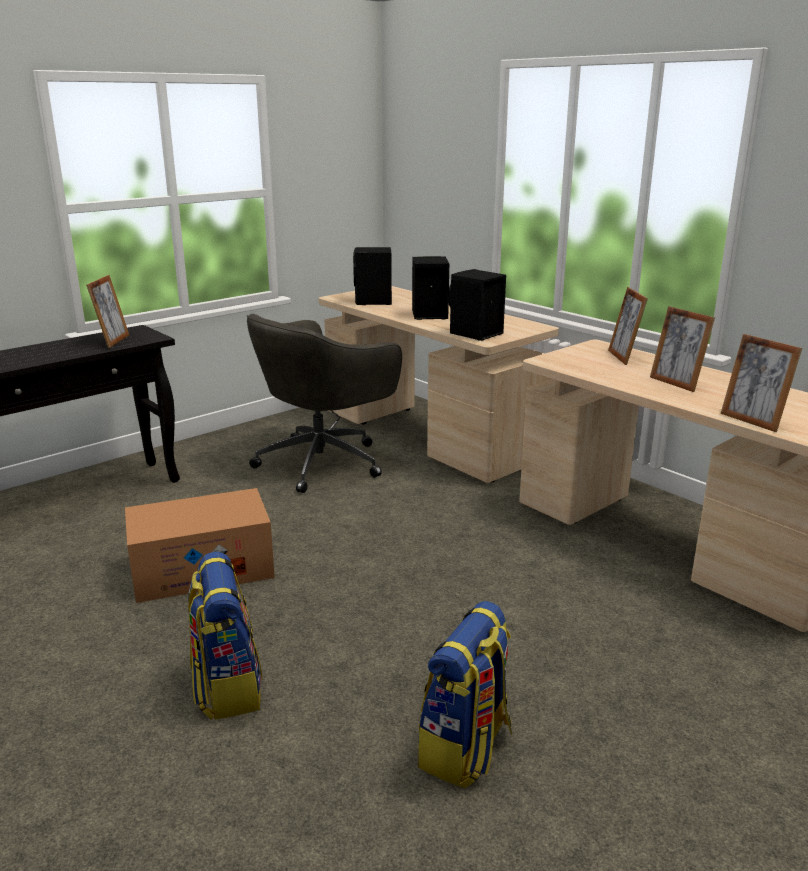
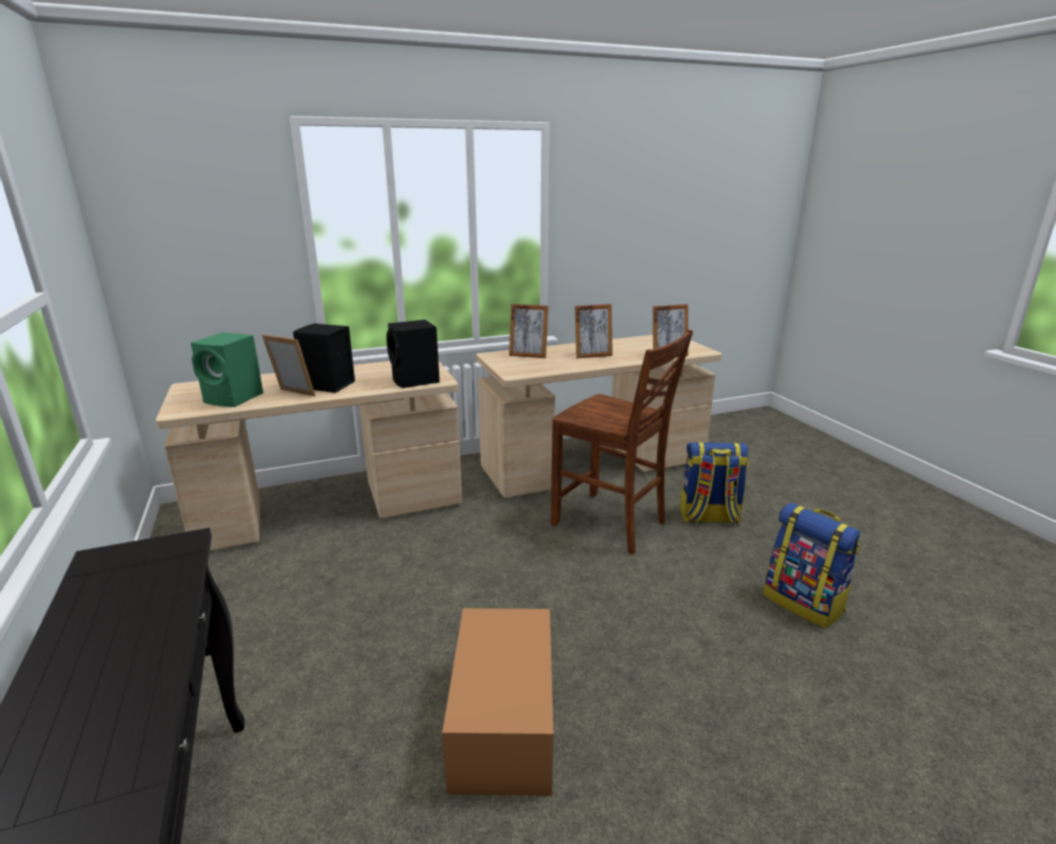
camera: 70 degrees left, 0 degrees up
picture frame [86,275,129,348] -> picture frame moved to [262,334,316,396]
backpack [188,552,263,720] -> backpack moved to [680,442,749,523]
grey office chair [247,314,402,493] -> none
black speaker [353,247,392,305] -> green speaker [191,332,263,407]
none -> brown chair [551,329,693,555]

